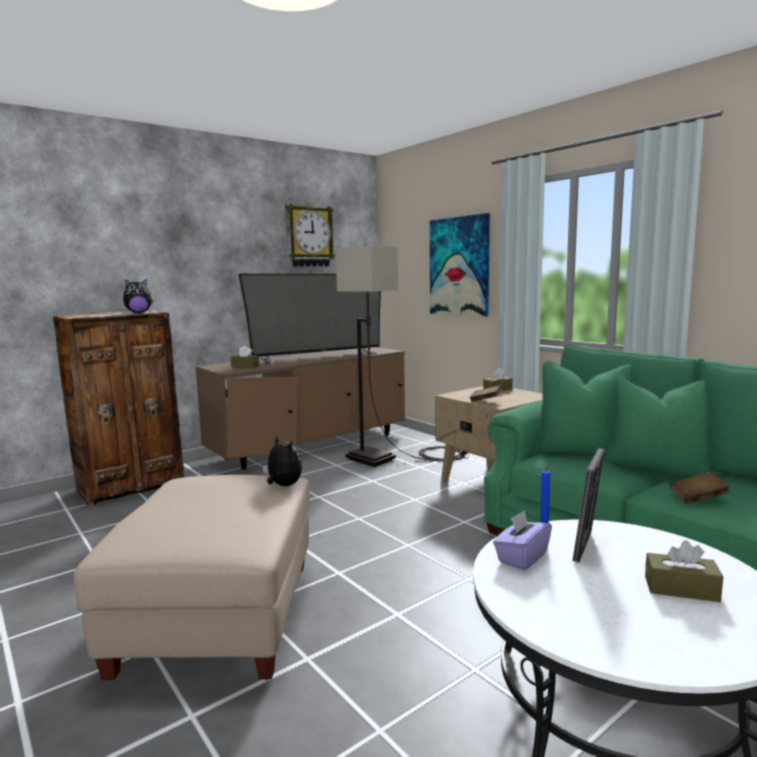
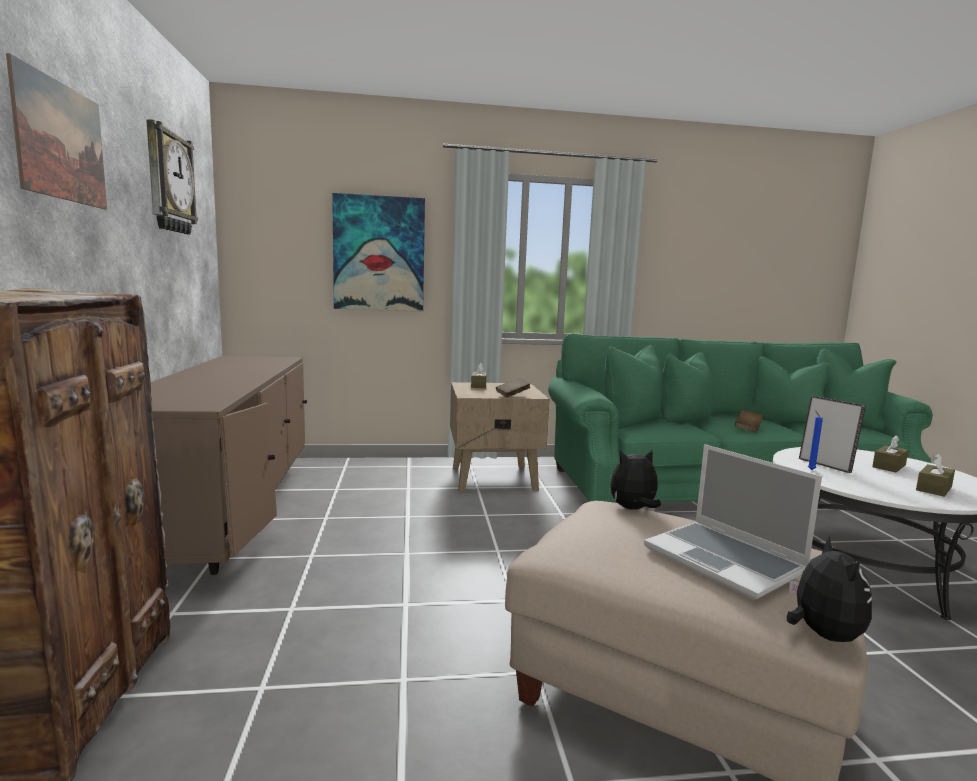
camera: 60 degrees left, 0 degrees up
plush toy [123,279,154,313] -> plush toy moved to [787,536,872,642]
brown tissue box [231,346,259,368] -> brown tissue box moved to [916,453,955,497]
television [239,274,381,363] -> none
floor lamp [336,246,469,467] -> none
purple tissue box [493,510,552,570] -> none
none -> picture [6,53,107,209]
none -> laptop [644,444,822,600]

